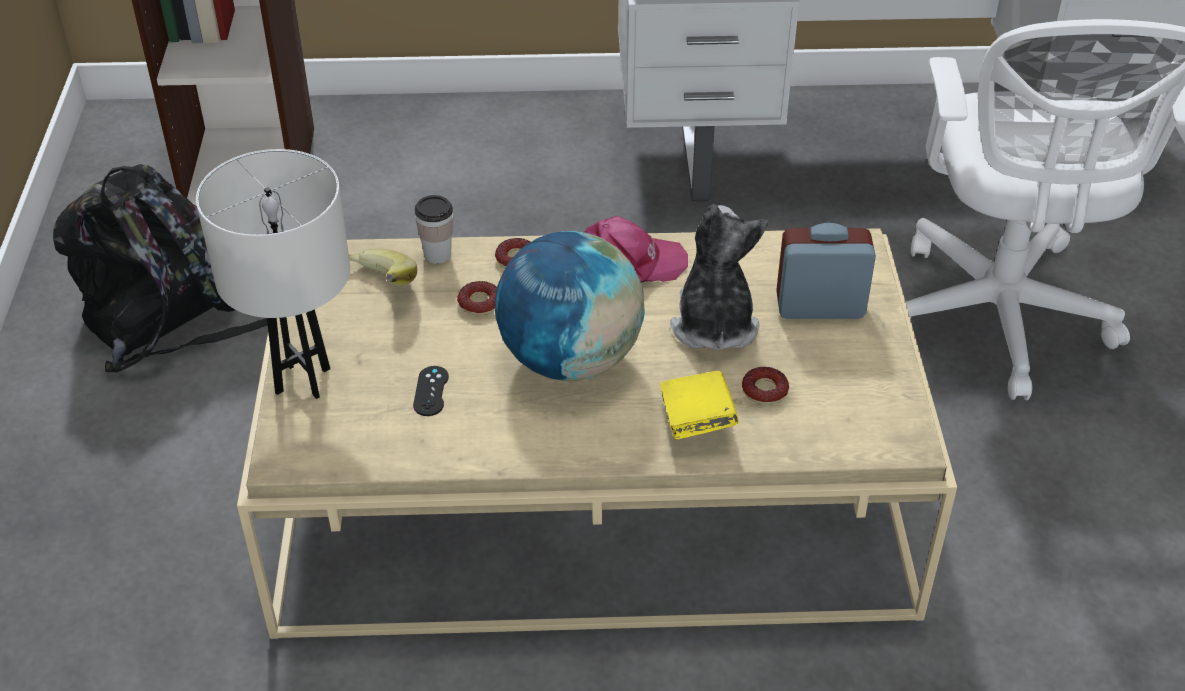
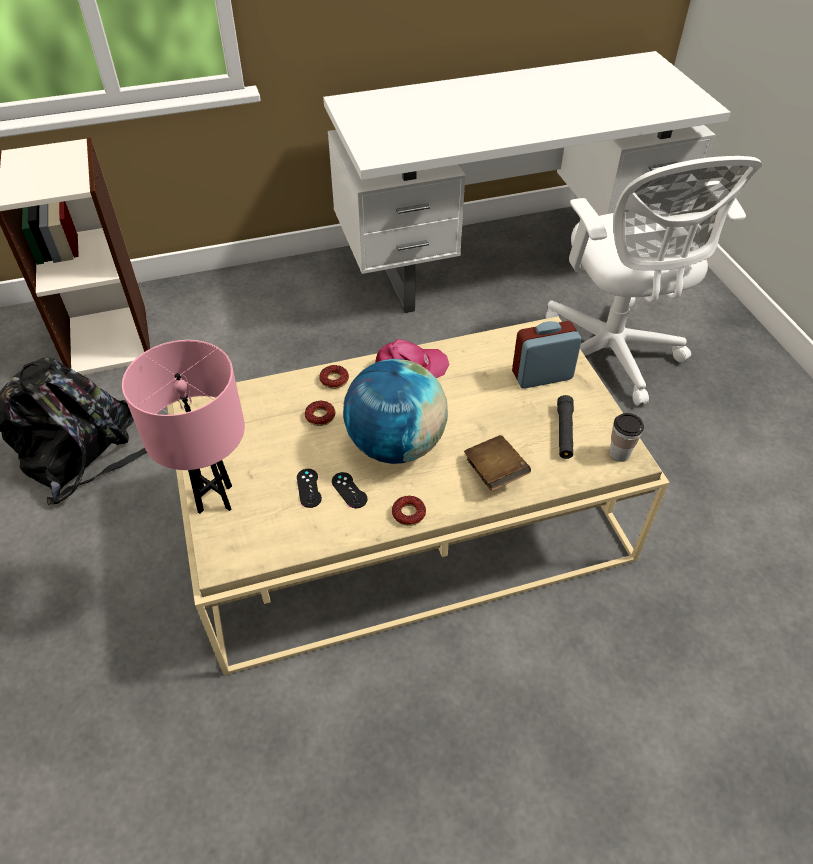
camera: 15 degrees left, 5 degrees up
white table lamp [196,149,350,399] -> pink table lamp [122,340,245,514]
banana [349,249,417,286] -> none
cup [415,195,453,264] -> cup moved to [609,413,644,462]
yellow book [660,371,739,440] -> brown book [464,435,531,491]
plush toy [670,204,768,351] -> none
donut [742,367,789,405] -> donut moved to [392,496,426,526]
none -> black game controller [332,472,368,508]
none -> black flashlight [557,395,574,459]

